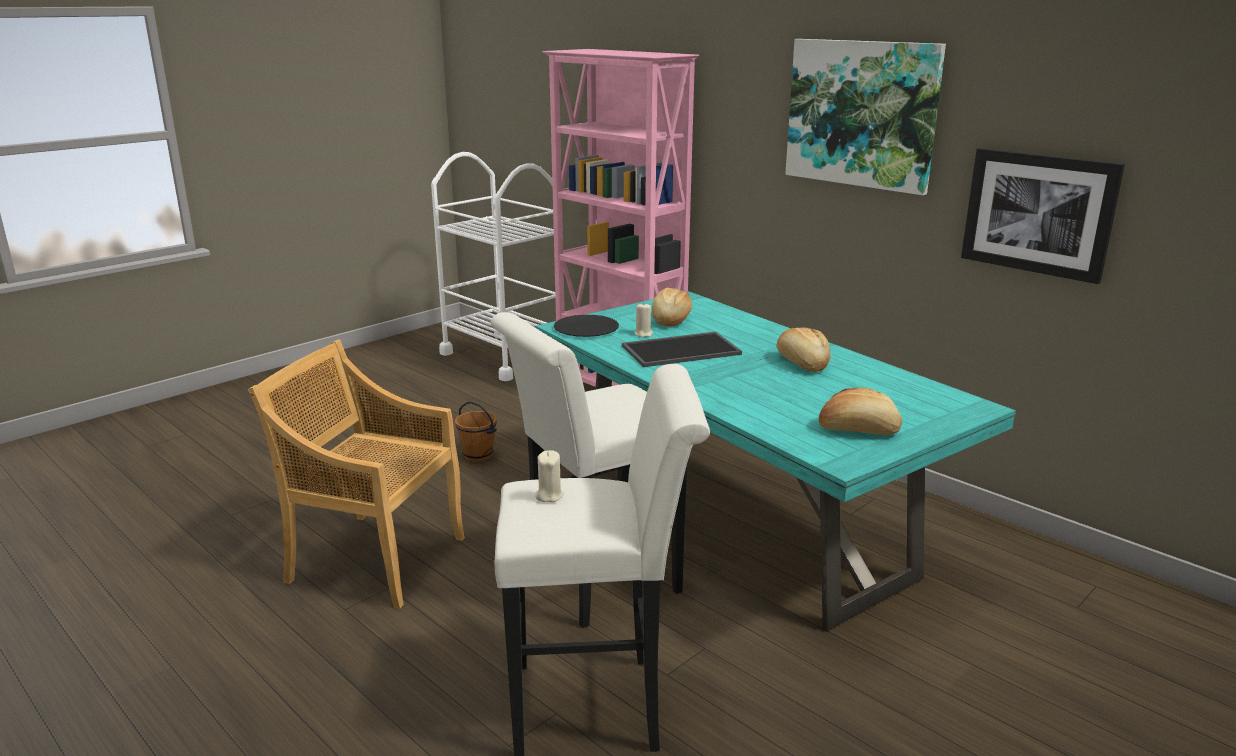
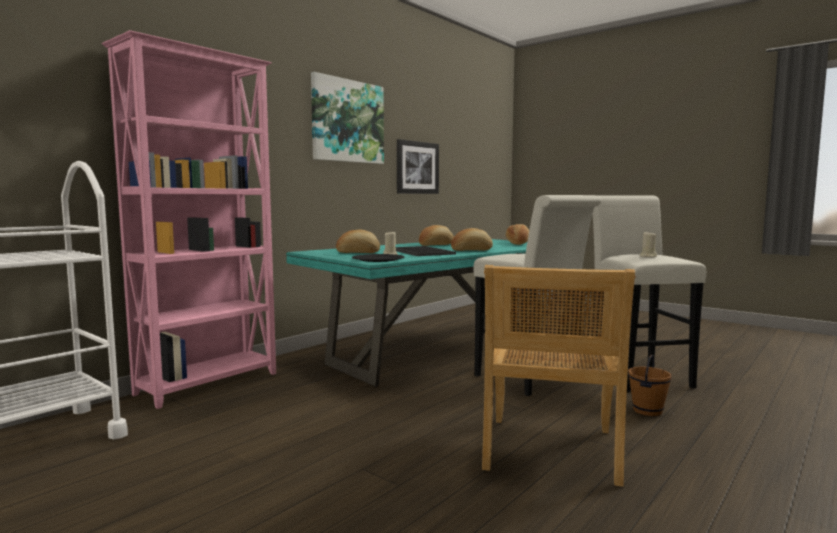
camera: 95 degrees left, 15 degrees down
brown bucket [455,401,497,463] -> brown bucket moved to [628,354,672,416]
none -> bread [451,228,493,251]

